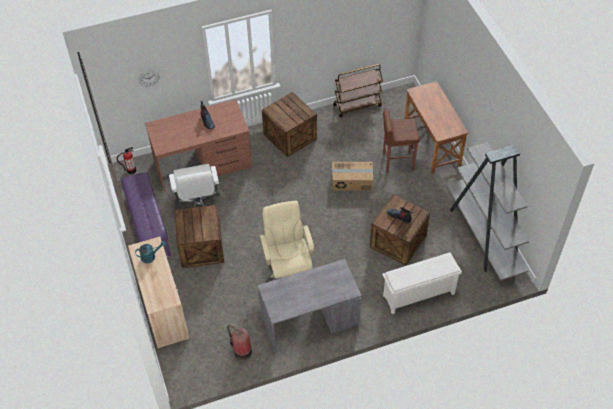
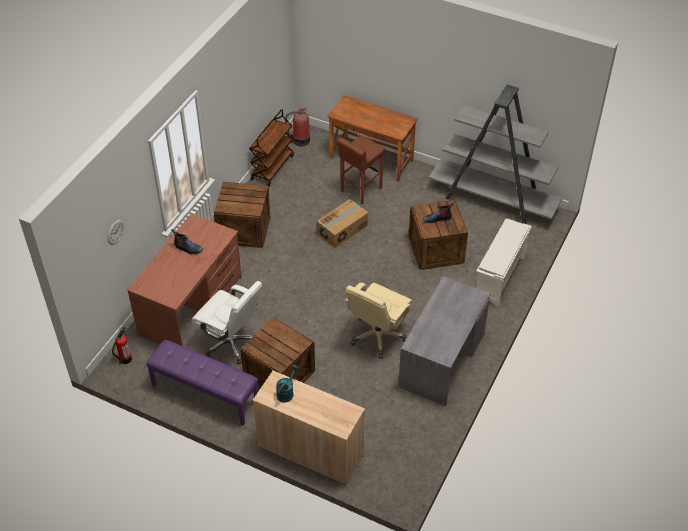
camera: 45 degrees left, 5 degrees down
fire extinguisher [227,325,252,360] -> fire extinguisher moved to [285,108,310,146]
beige office chair [260,201,314,282] -> beige office chair turned 90 degrees counterclockwise [345,282,412,359]

